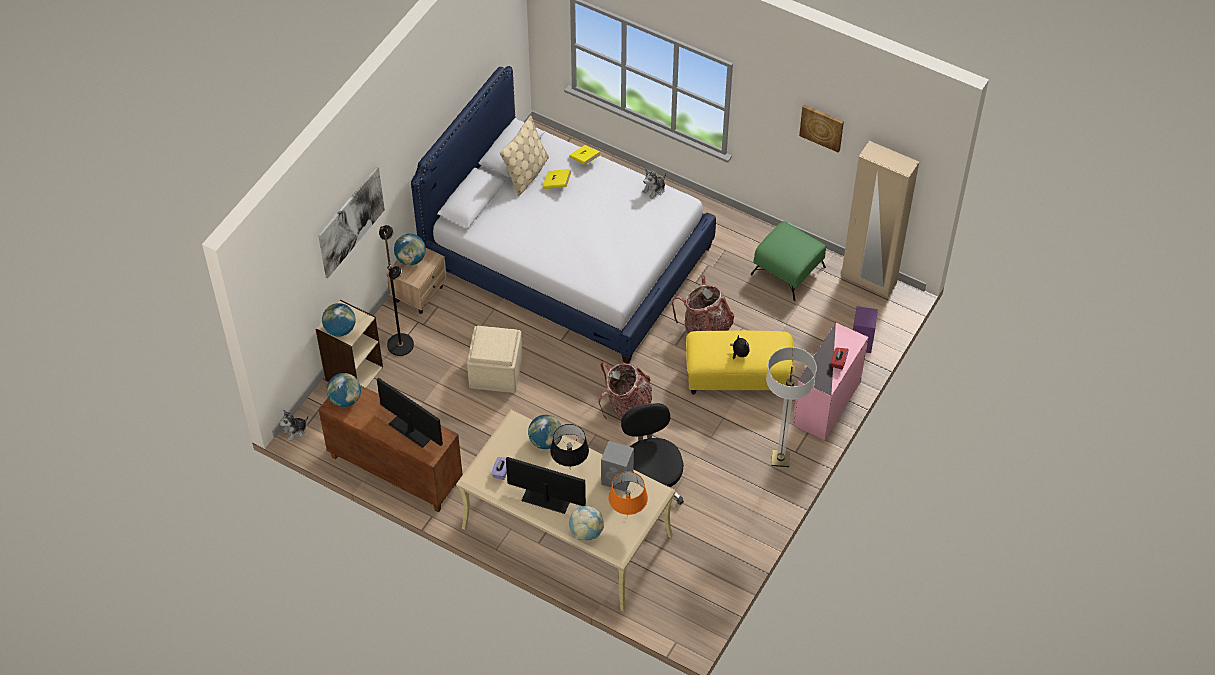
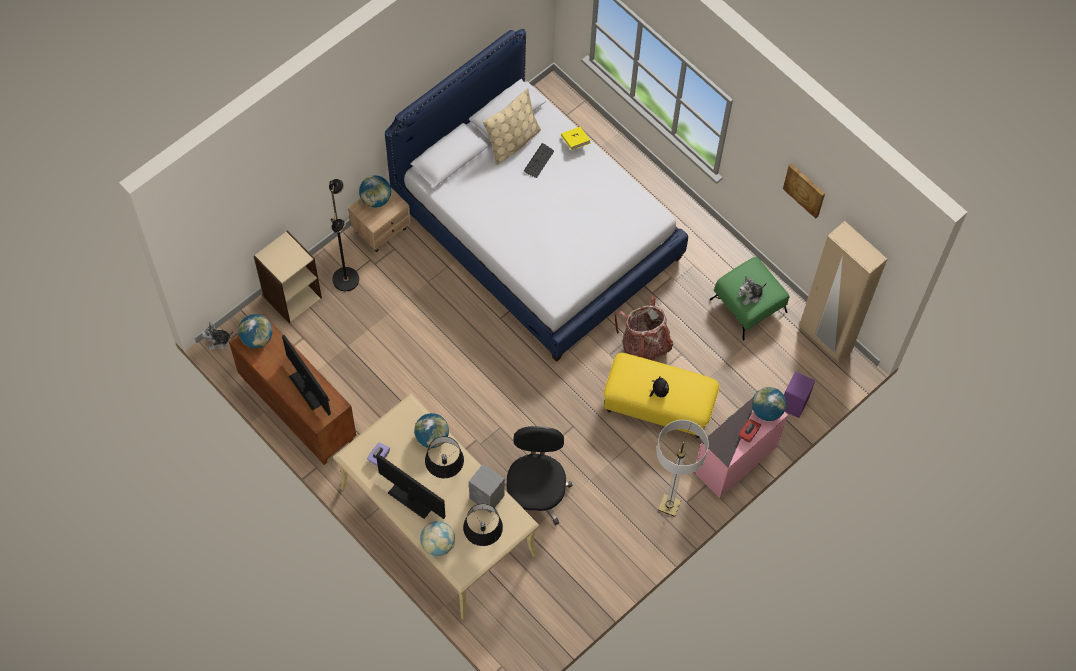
camera: 15 degrees right, 10 degrees up
picture [318,166,385,278] -> none
globe [322,303,355,337] -> globe moved to [752,387,786,421]
beige ottoman [467,326,523,393] -> none
yellow book [542,169,572,189] -> keyboard [524,143,554,178]
backpack [598,362,652,419] -> none
orange table lamp [608,471,648,515] -> black table lamp [463,504,503,546]
plush toy [642,169,666,199] -> plush toy moved to [738,276,767,305]

